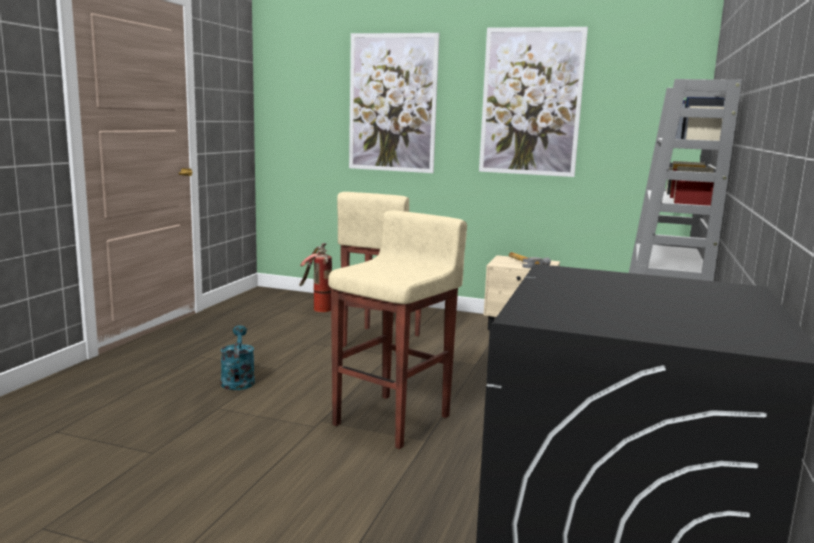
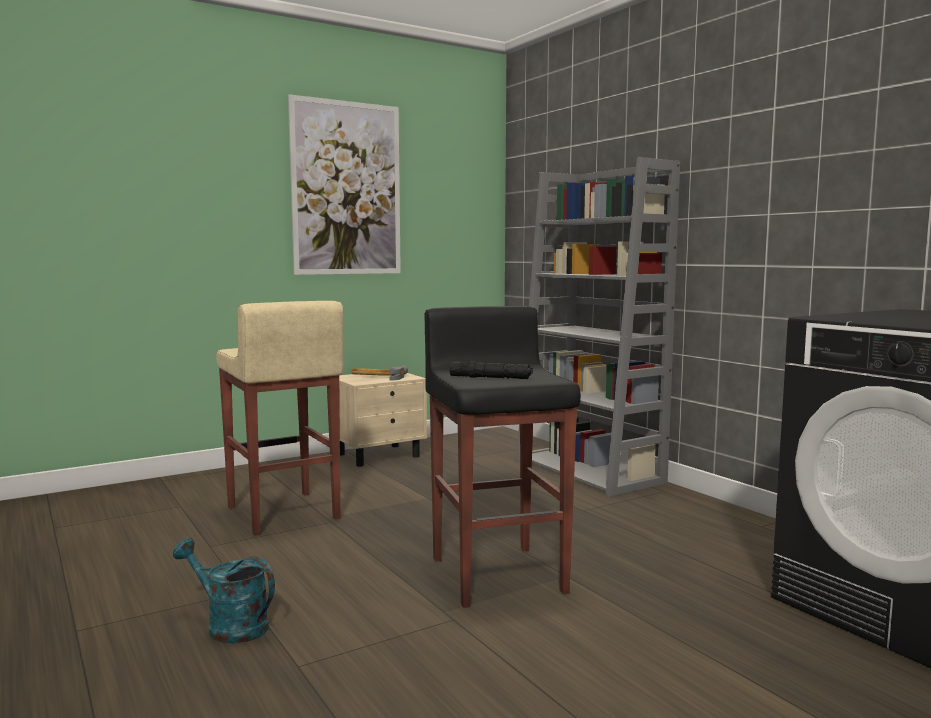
camera: 50 degrees left, 5 degrees down
fire extinguisher [299,243,332,312] -> none
beige stool [328,210,467,449] -> black stool [424,306,581,608]
picture [349,33,439,173] -> none
none -> black flashlight [450,362,533,379]

